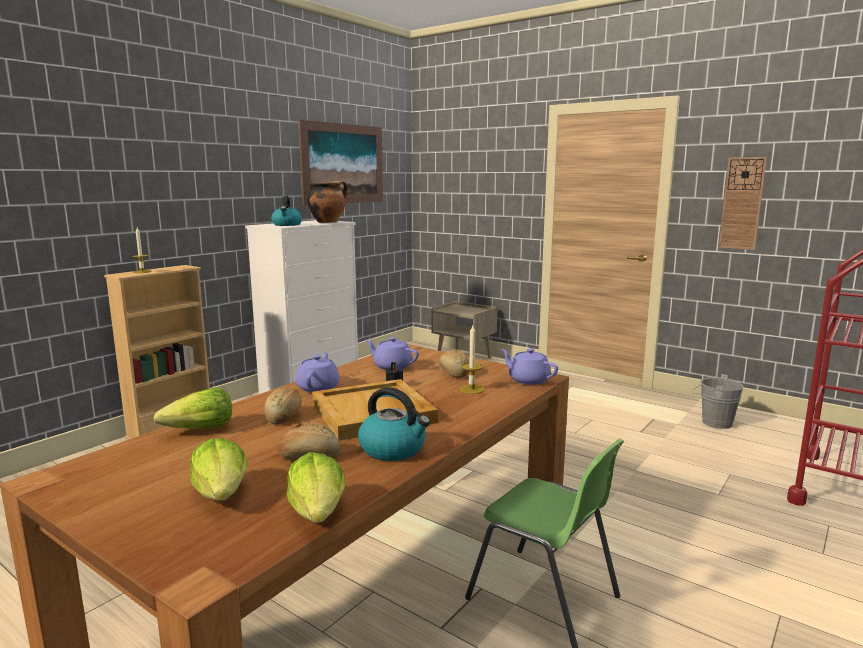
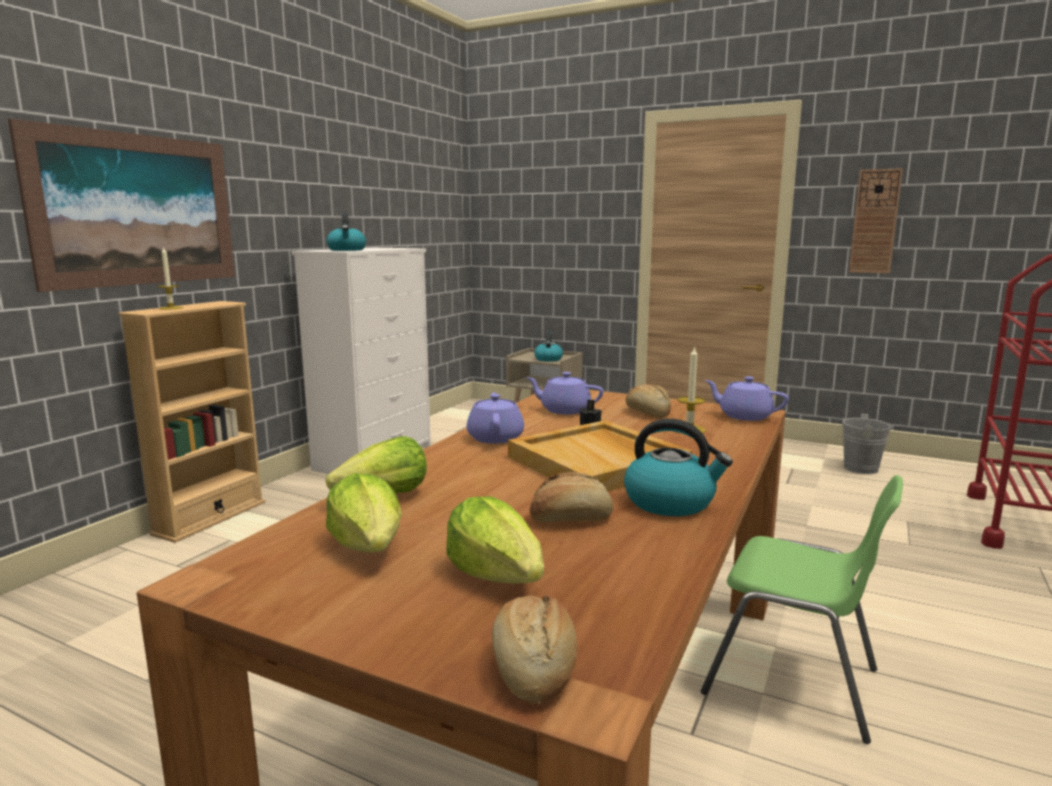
camera: 10 degrees left, 0 degrees up
bread [264,388,302,425] -> bread moved to [492,595,577,704]
lettuce [287,452,345,523] -> lettuce moved to [326,473,402,553]
picture [298,120,383,205] -> picture moved to [8,119,235,292]
cooking pot [307,181,348,223] -> none
none -> kettle [534,332,563,362]

